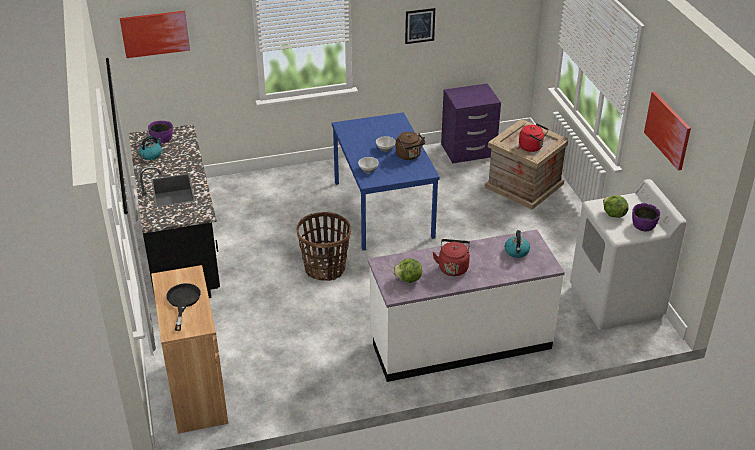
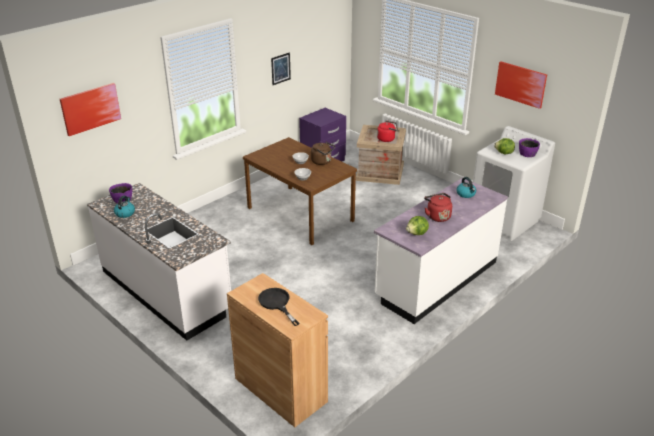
camera: 30 degrees left, 5 degrees down
black counter [129,124,220,298] -> white counter [87,183,231,341]
basket [296,212,351,281] -> none
blue dining table [332,112,440,251] -> brown dining table [243,137,357,245]

